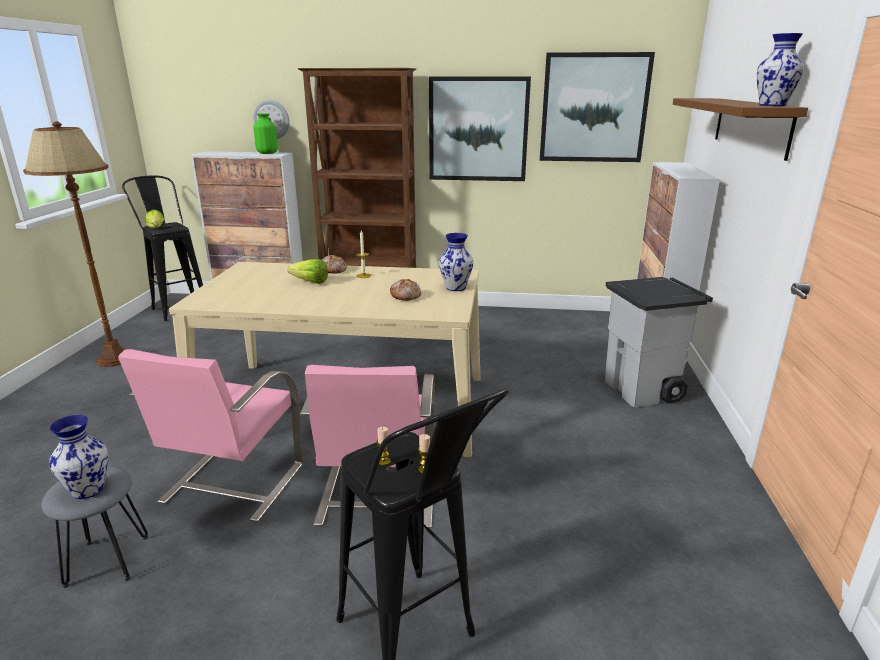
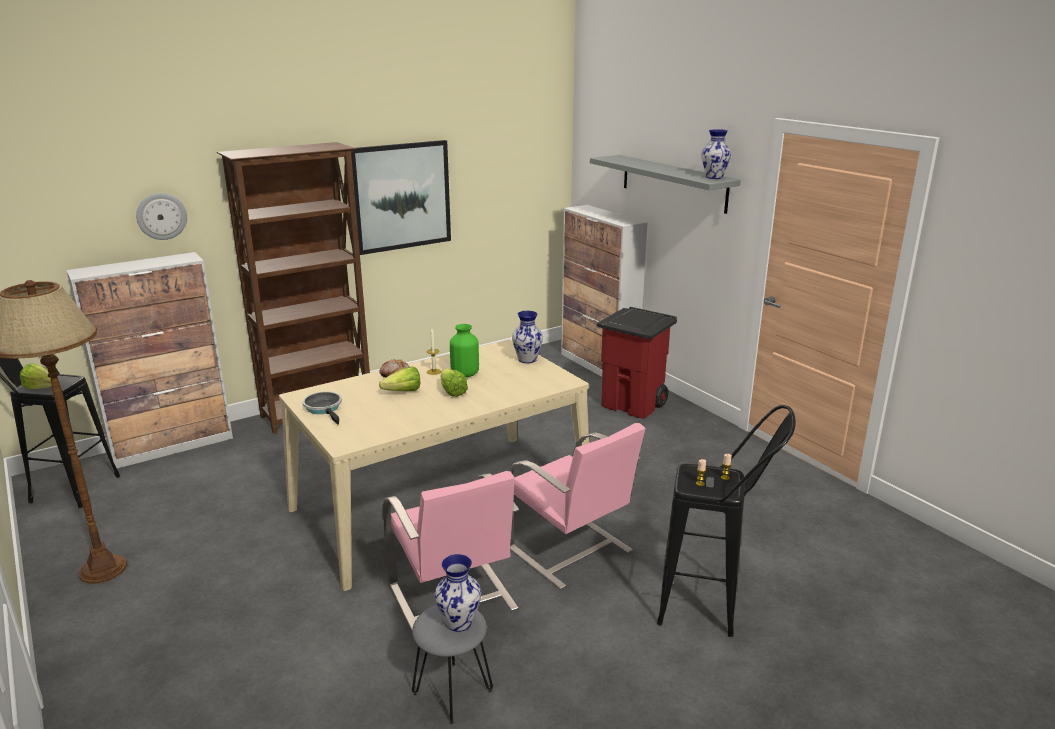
camera: 40 degrees left, 0 degrees up
green vase [253,113,278,154] -> green vase moved to [450,324,479,377]
bread [390,279,421,301] -> none
picture [540,52,655,162] -> none
grey trash can [605,277,713,408] -> red trash can [596,307,677,419]
brown shelf [673,98,808,161] -> grey shelf [590,155,741,214]
none -> frying pan [303,391,342,425]
none -> lettuce [440,369,468,397]

